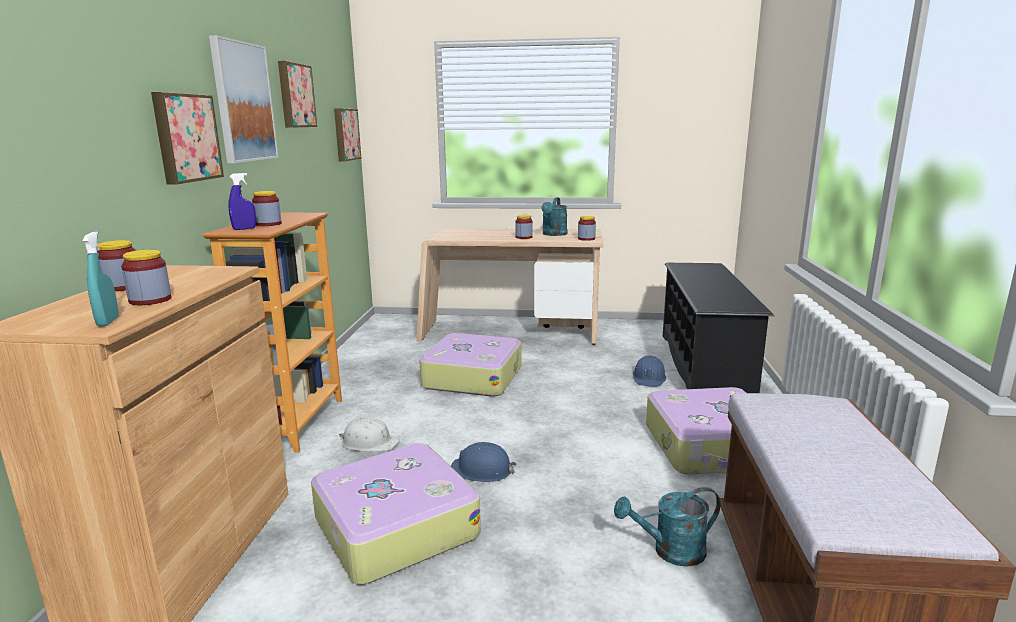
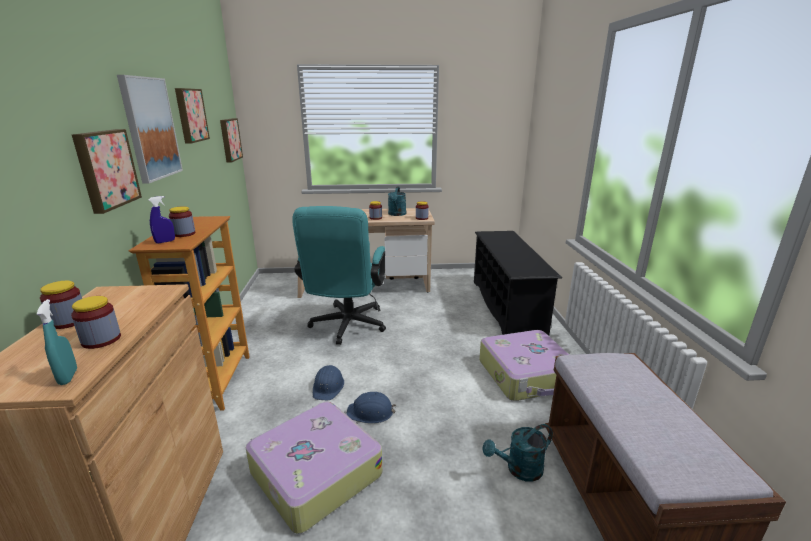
camera: 10 degrees left, 5 degrees up
white hard hat [339,416,400,452] -> none
suitcase [419,333,522,397] -> turquoise office chair [292,206,386,345]
blue hard hat [633,356,666,387] -> blue hard hat moved to [313,365,344,400]

